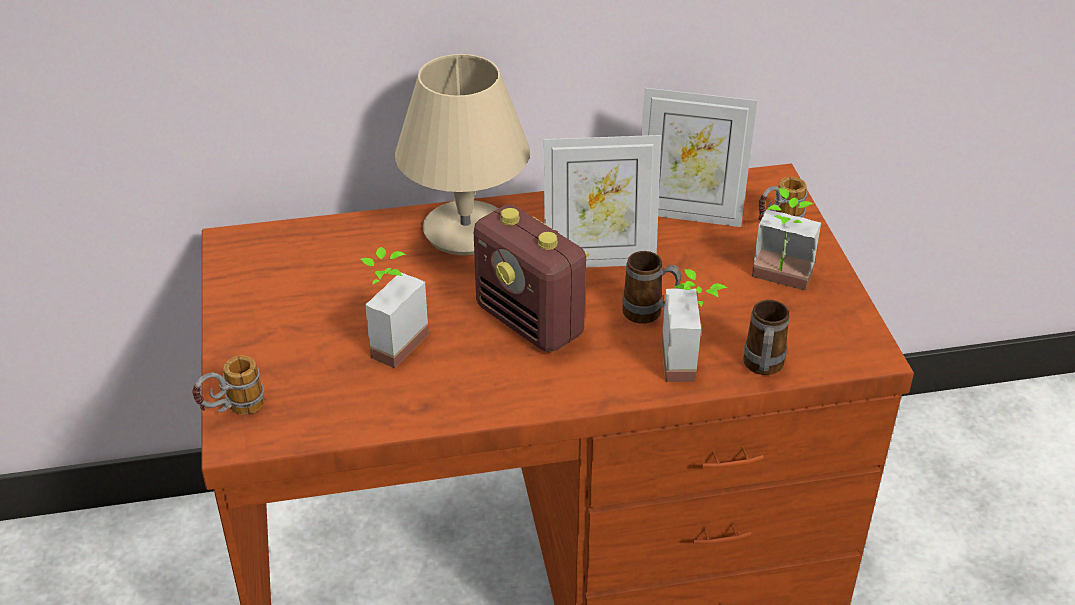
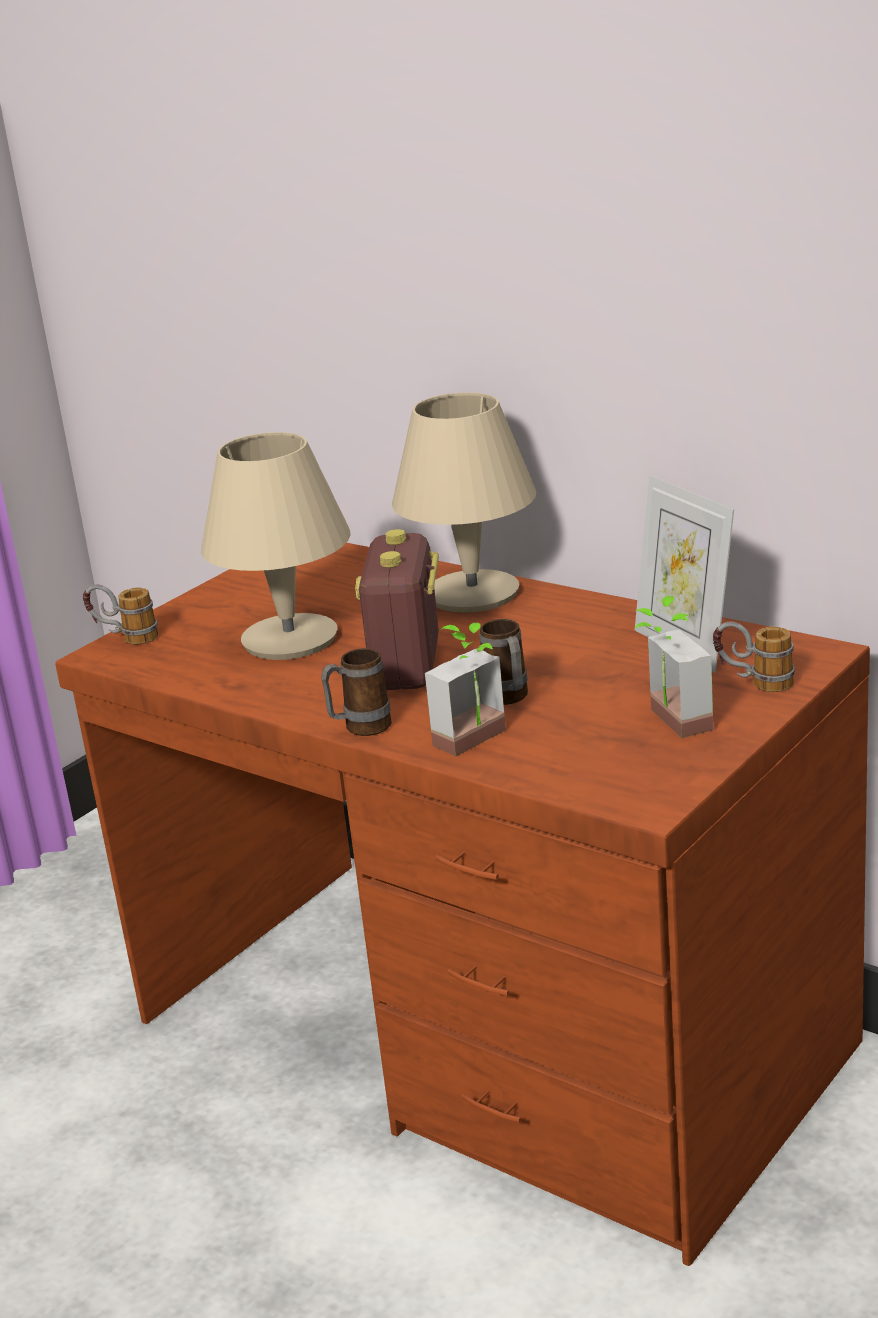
camera: 50 degrees right, 15 degrees down
potted plant [361,247,429,368] -> beige table lamp [201,432,351,660]
picture frame [544,135,661,267] -> none
mug [743,300,789,375] -> mug moved to [321,648,392,736]

